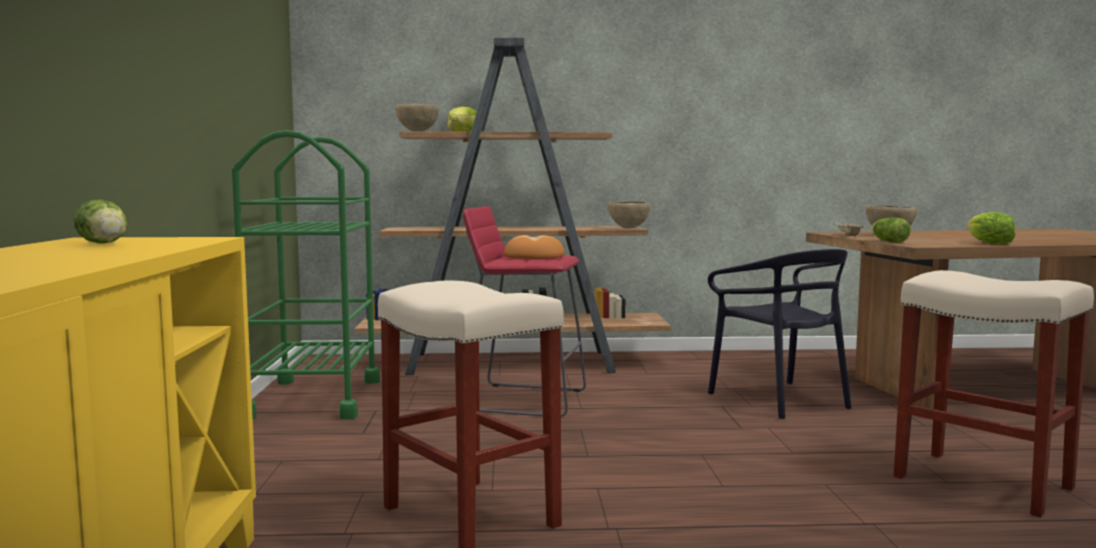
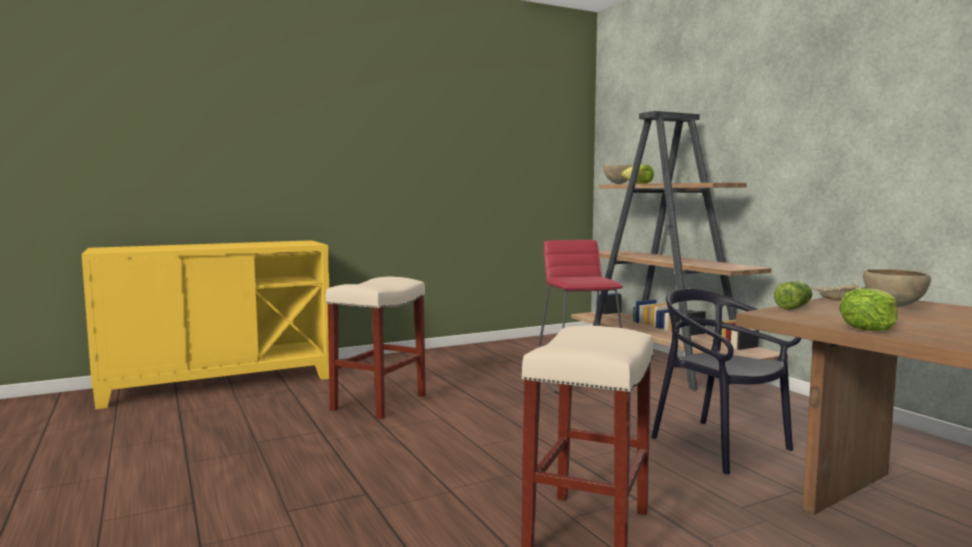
camera: 65 degrees right, 0 degrees up
lettuce [74,200,128,244] -> none
green cart [232,130,380,419] -> none
bread [504,235,565,259] -> none
brown bowl [607,201,651,229] -> none
black chair [708,249,851,419] -> black chair turned 105 degrees clockwise [651,288,801,475]

